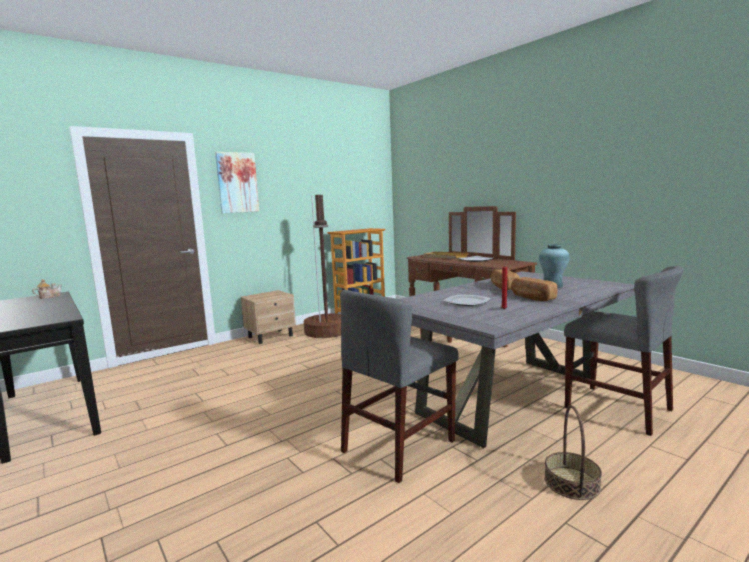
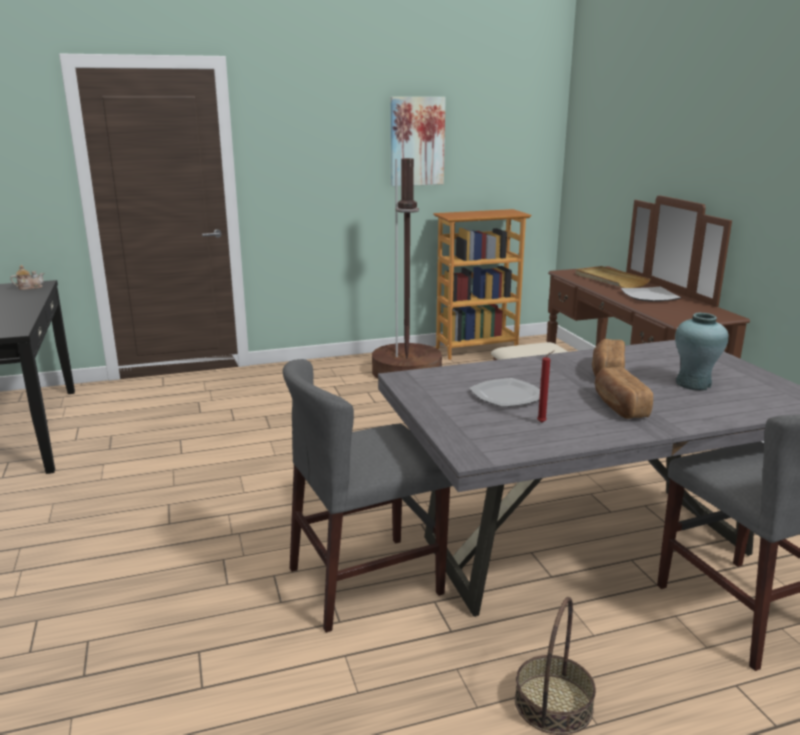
camera: 20 degrees right, 10 degrees up
picture [215,152,259,213] -> picture moved to [390,97,446,186]
beige nightstand [241,290,296,344] -> none

